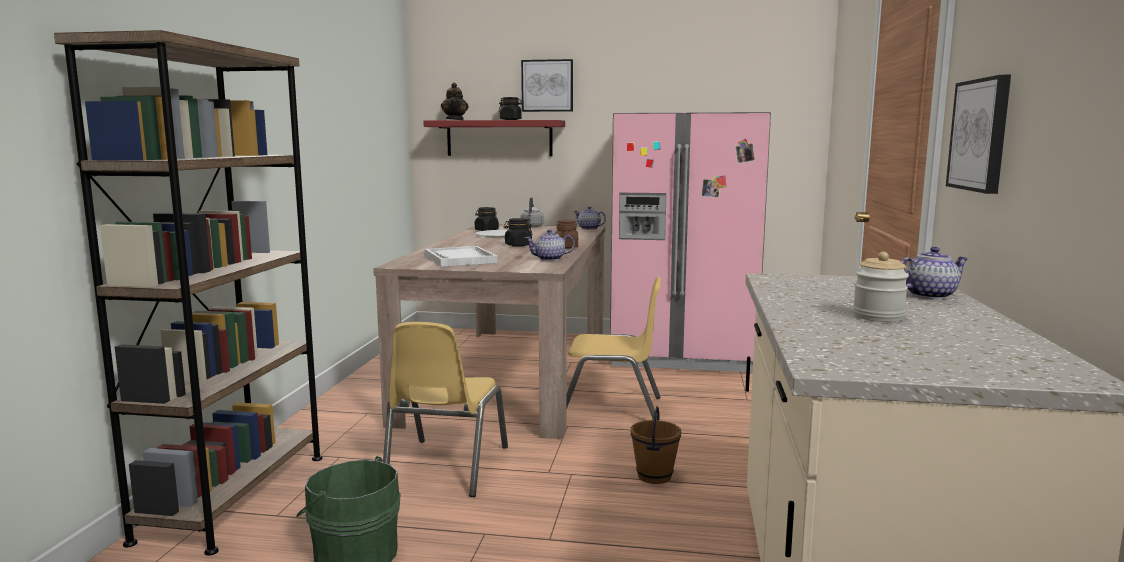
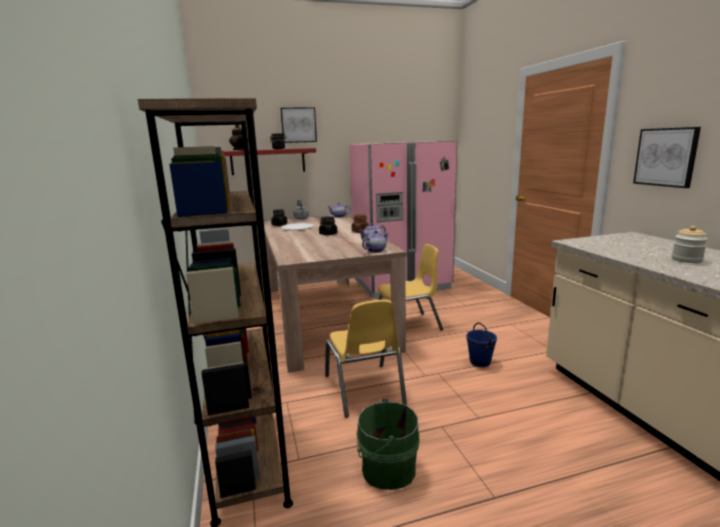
camera: 25 degrees left, 5 degrees up
white tray [425,246,498,267] -> none
brown bucket [631,406,681,484] -> blue bucket [466,322,497,367]
teapot [901,247,969,299] -> teapot moved to [362,230,389,253]

